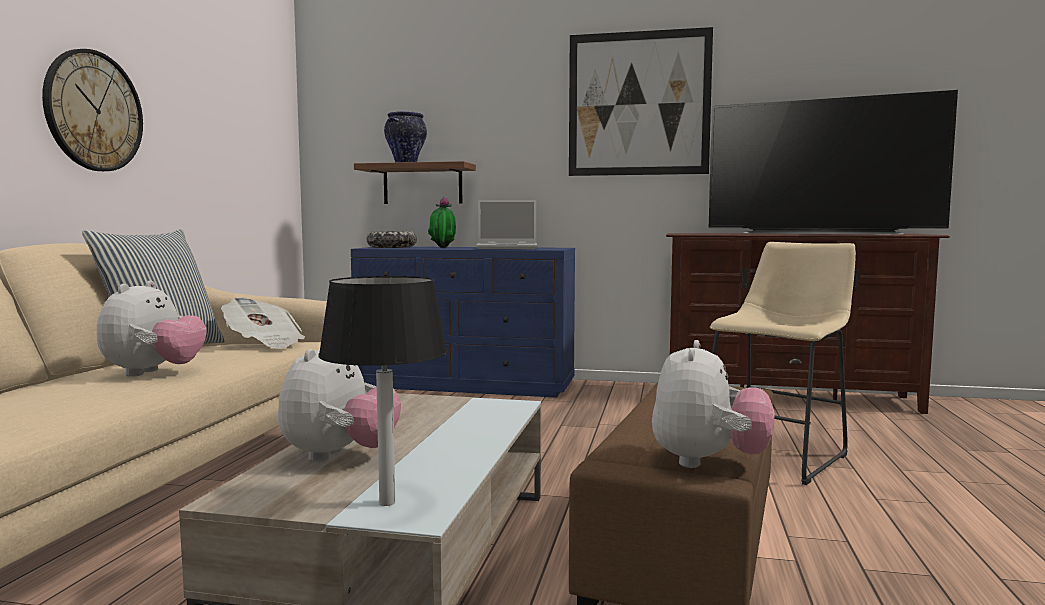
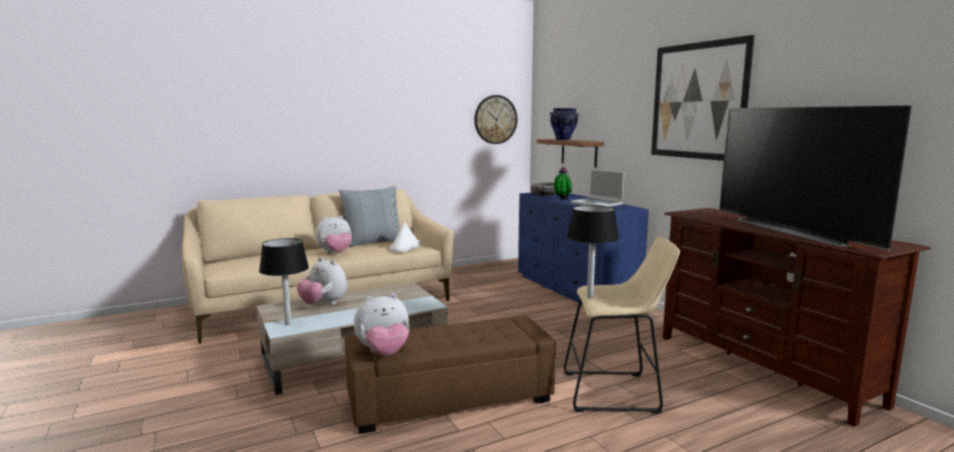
camera: 50 degrees right, 5 degrees up
wall clock [42,49,143,171] -> wall clock moved to [474,95,517,144]
newspaper [221,297,305,349] -> white hat [390,222,420,252]
plush toy [278,349,401,462] -> plush toy turned 60 degrees clockwise [297,258,347,305]
none -> black table lamp [567,205,619,298]

